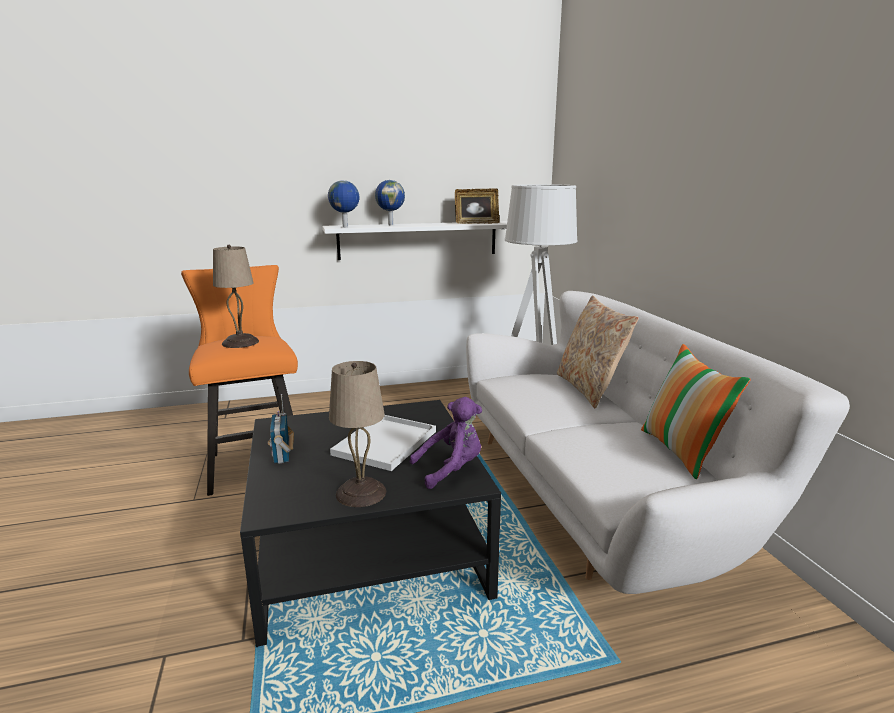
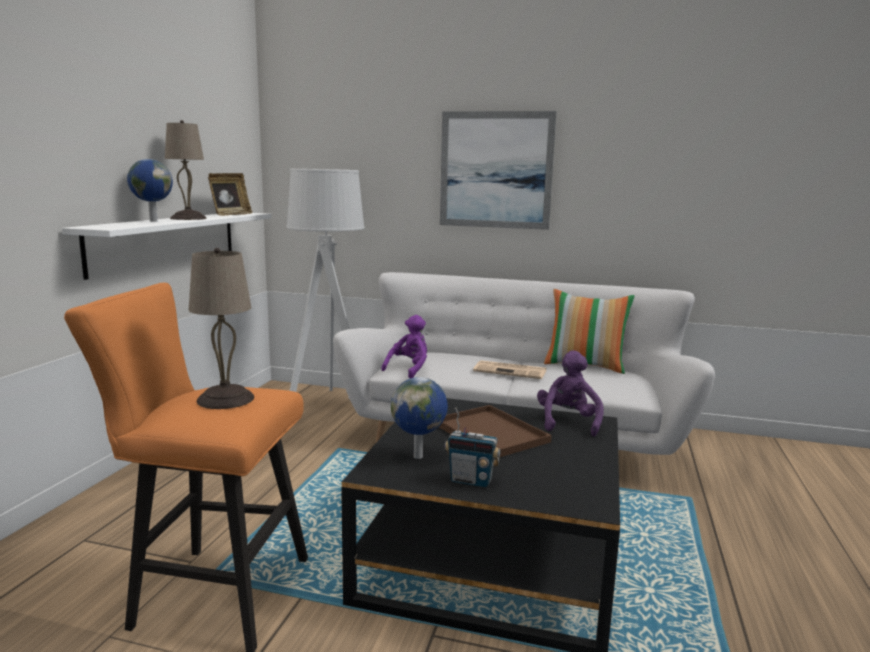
camera: 60 degrees left, 5 degrees down
globe [328,180,359,228] -> globe moved to [391,377,448,459]
beige table lamp [329,361,386,507] -> beige table lamp moved to [165,120,207,220]
white tray [330,415,436,471] -> brown tray [439,405,552,459]
beige pillow [557,295,639,408] -> none
none -> purple plush toy [381,315,427,379]
none -> picture [440,111,557,230]
none -> newspaper [473,360,546,379]

